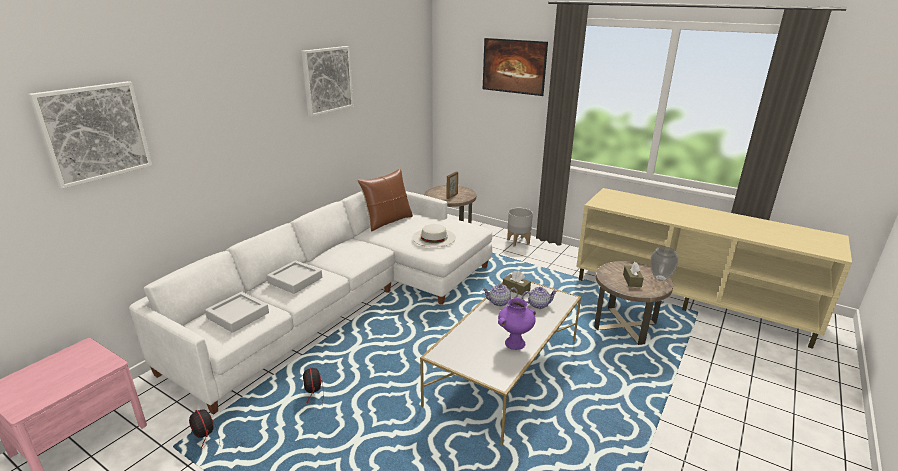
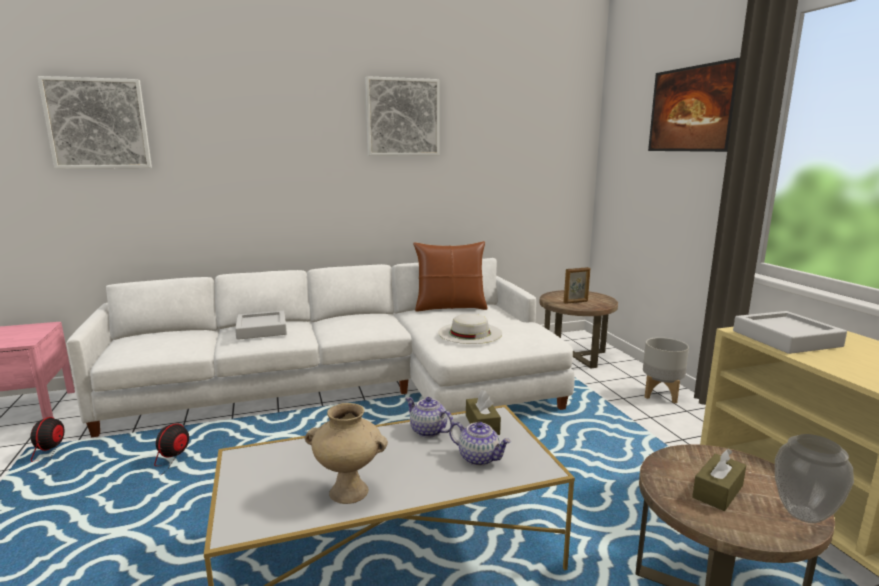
camera: 40 degrees right, 10 degrees down
grey tray [205,292,269,333] -> grey tray moved to [733,311,847,354]
purple vase [498,298,536,350] -> beige vase [304,403,388,504]

